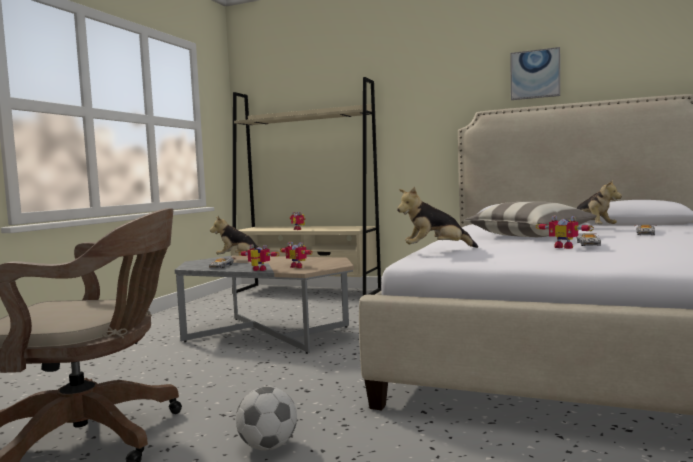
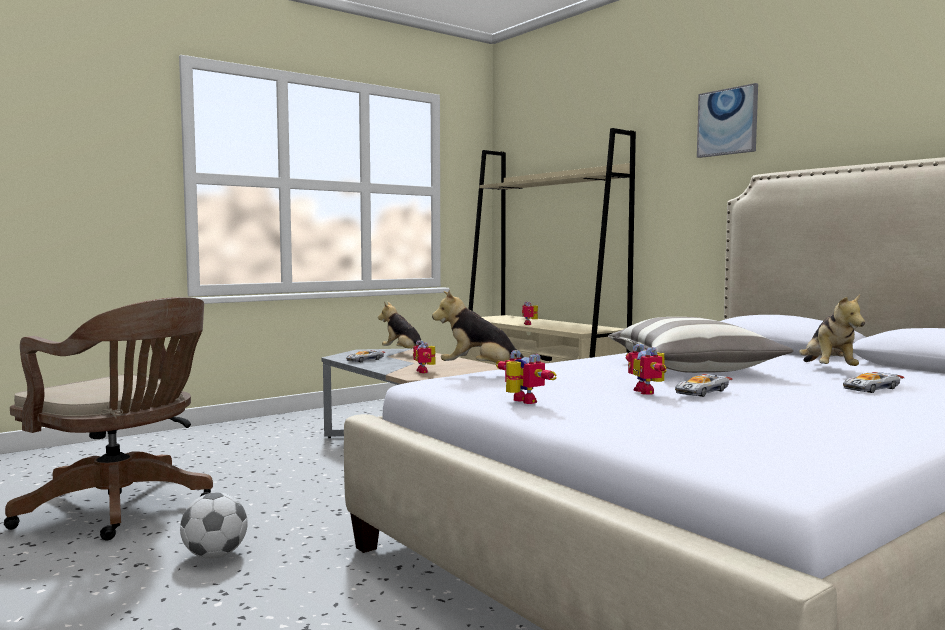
camera: 30 degrees right, 0 degrees up
toy robot [239,244,279,271] -> toy robot moved to [496,350,557,404]
picture [510,47,560,100] -> picture moved to [697,83,758,158]

